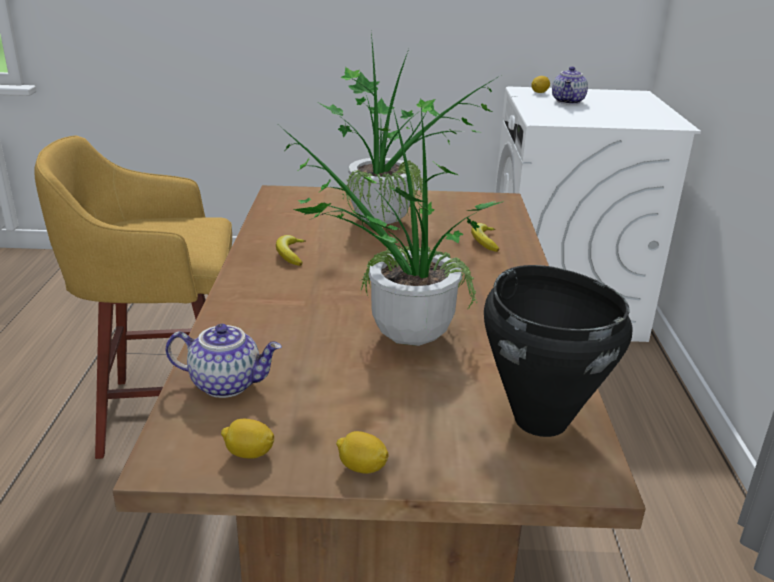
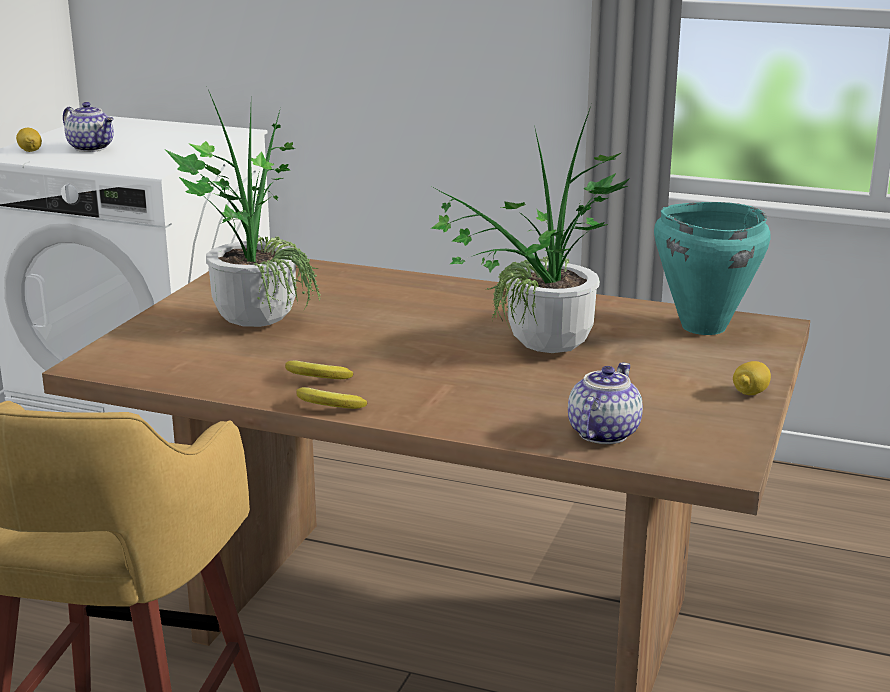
camera: 70 degrees left, 5 degrees down
lemon [221,419,274,459] -> none
banana [471,223,499,252] -> banana moved to [296,387,367,409]
black cooking pot [484,265,633,437] -> turquoise cooking pot [654,202,770,335]

